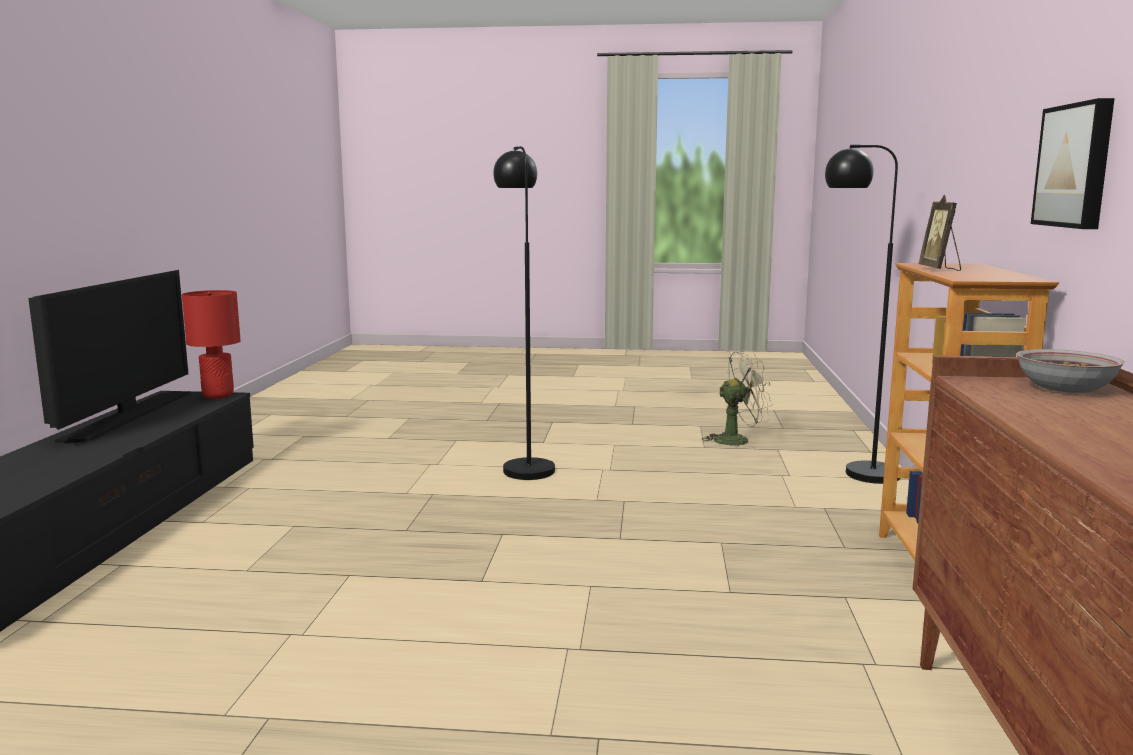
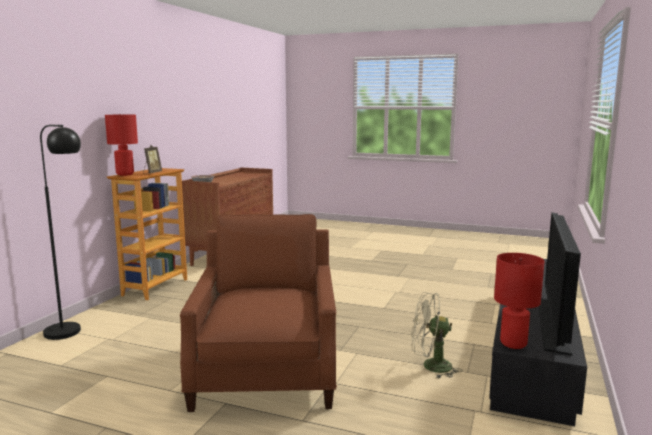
camera: 165 degrees left, 0 degrees up
black floor lamp [493,146,555,480] -> brown armchair [180,214,337,412]
beige fan [702,350,773,449] -> beige fan moved to [411,292,462,378]
picture [1031,98,1115,229] -> none
none -> red table lamp [105,114,138,176]

